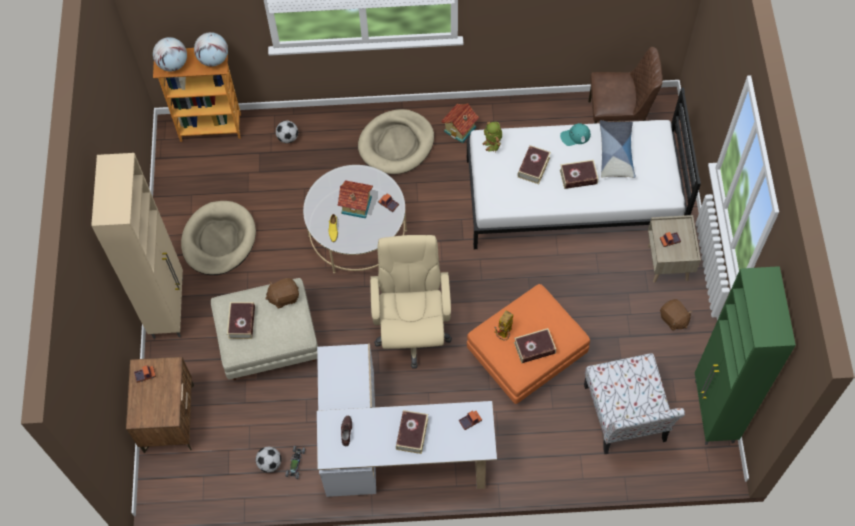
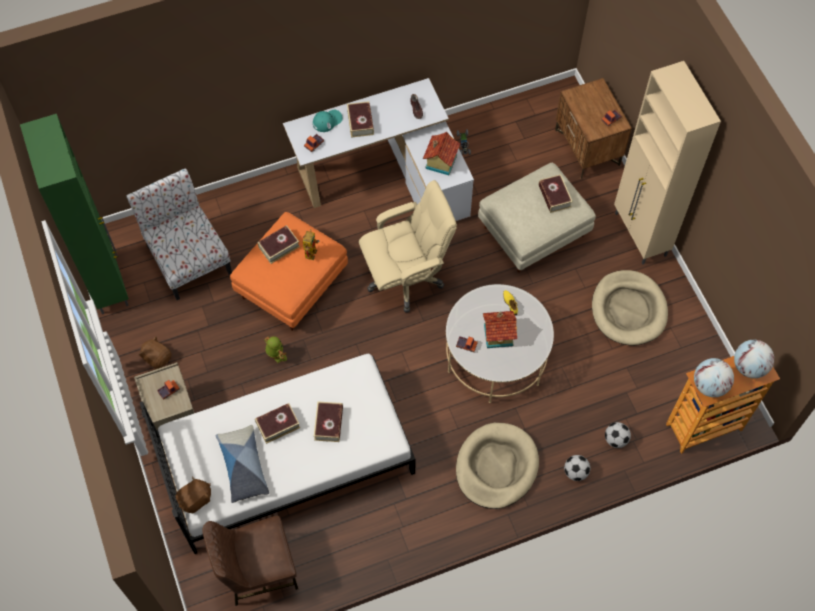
camera: 160 degrees right, 0 degrees up
football [256,447,281,473] -> football moved to [564,455,590,481]
brown plush toy [265,278,299,309] -> brown plush toy moved to [176,476,211,513]
beige office chair [370,235,452,369] -> beige office chair turned 90 degrees counterclockwise [359,180,457,313]
toy house [441,103,479,143] -> toy house moved to [423,132,460,175]
toy robot [483,122,502,152] -> toy robot moved to [264,336,287,363]
turquoise cap [560,123,591,146] -> turquoise cap moved to [313,110,343,132]

